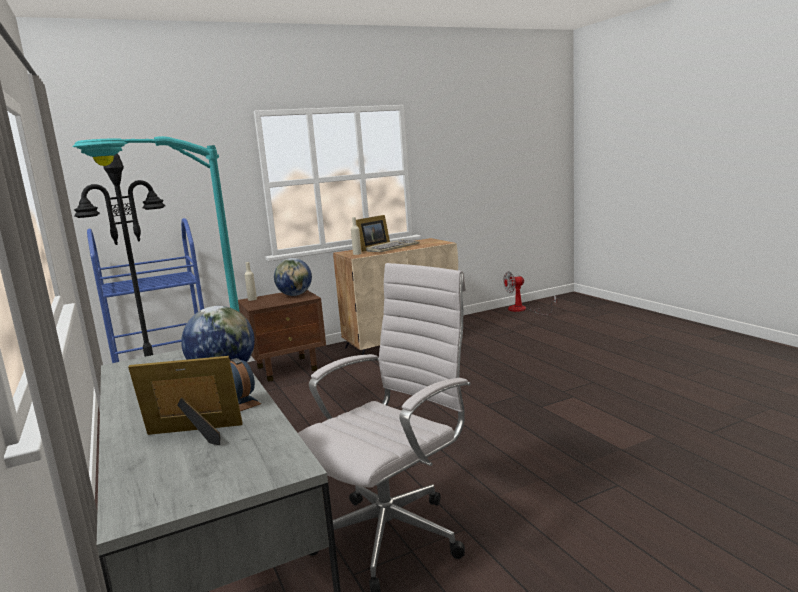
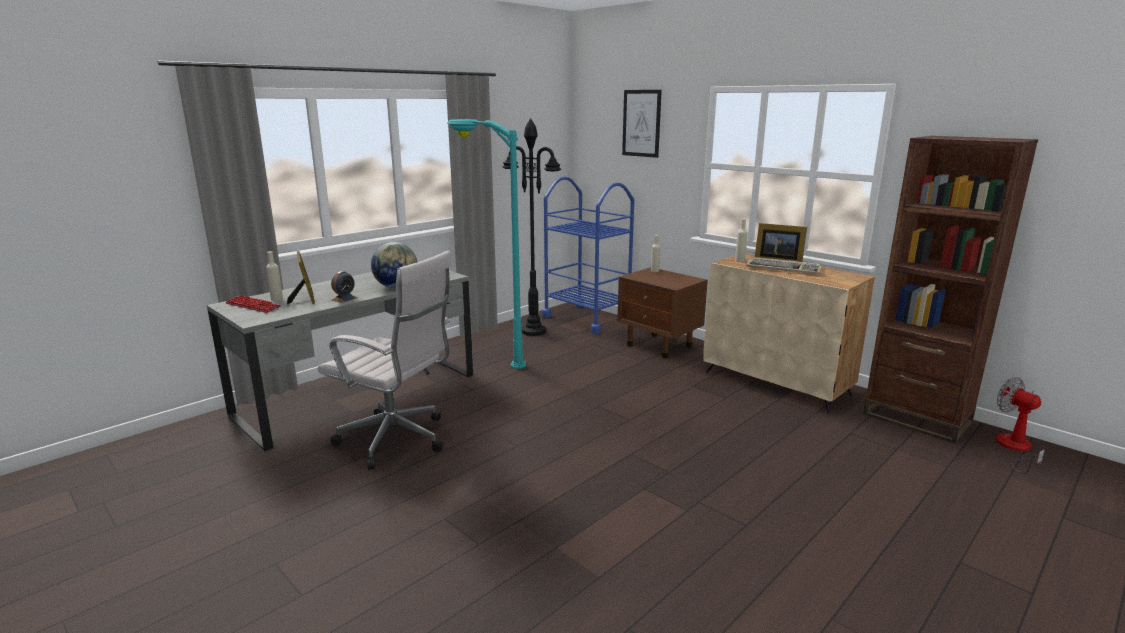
camera: 70 degrees right, 5 degrees up
globe [274,258,312,296] -> none
none -> keyboard [226,295,282,313]
none -> beige bottle [266,251,283,301]
none -> picture [622,90,662,158]
none -> brown bookcase [863,136,1038,444]

